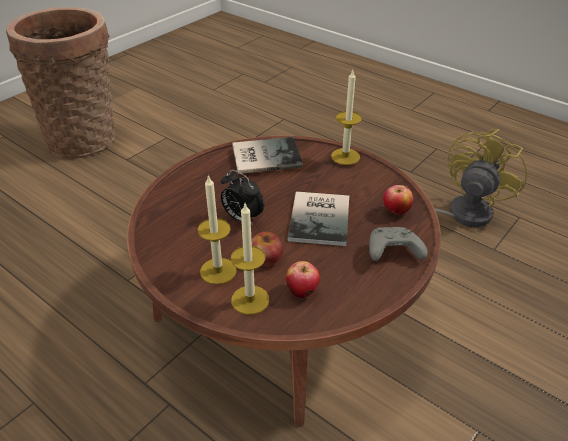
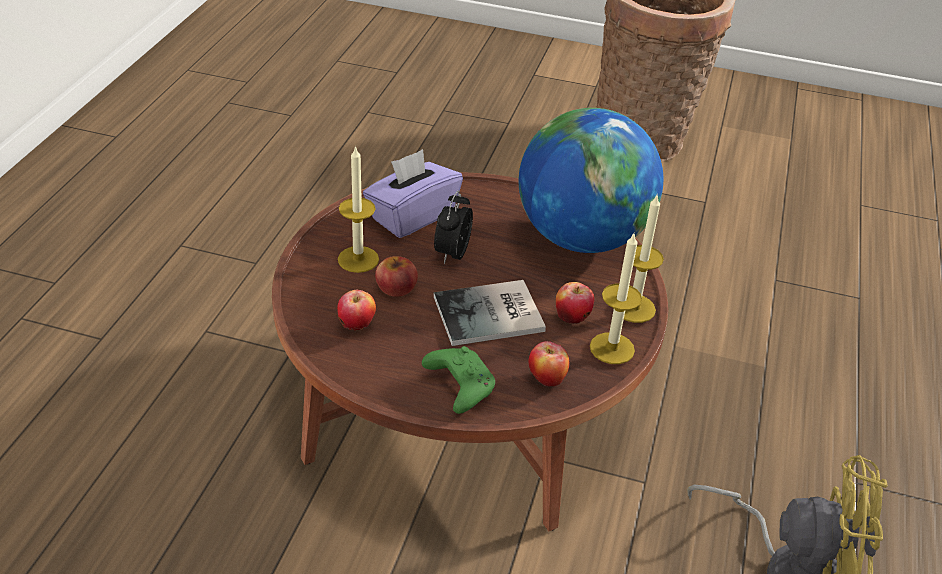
camera: 65 degrees right, 0 degrees up
candle [231,204,269,315] -> candle moved to [590,232,642,364]
book [232,137,303,174] -> globe [519,108,663,253]
grey game controller [369,227,428,261] -> green game controller [422,346,495,414]
none -> purple tissue box [363,149,463,238]
none -> apple [556,282,594,324]

